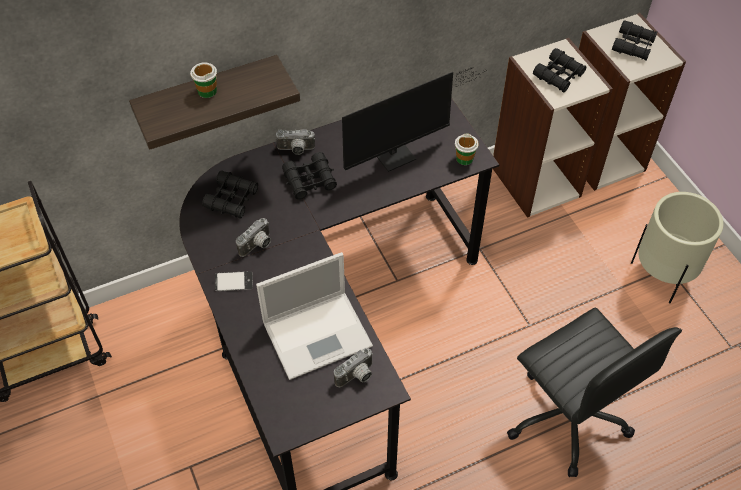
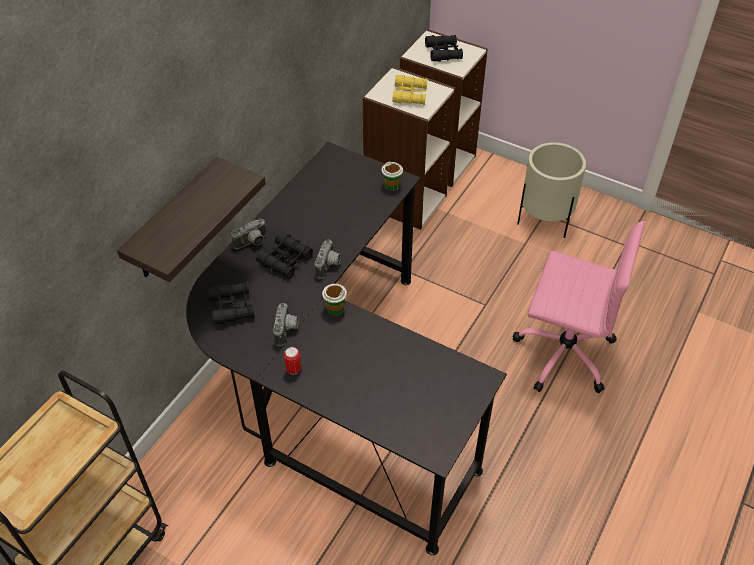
camera: 35 degrees left, 5 degrees down
cup [190,62,217,98] -> cup moved to [322,284,347,315]
phone [215,271,253,291] -> can [284,347,301,375]
laptop [256,252,373,380] -> none
camera [334,348,373,387] -> camera moved to [315,240,341,279]
monitor [342,68,479,172] -> none
black office chair [507,308,682,477] -> pink office chair [513,221,645,393]
black binoculars [533,48,586,92] -> yellow binoculars [392,75,428,105]

